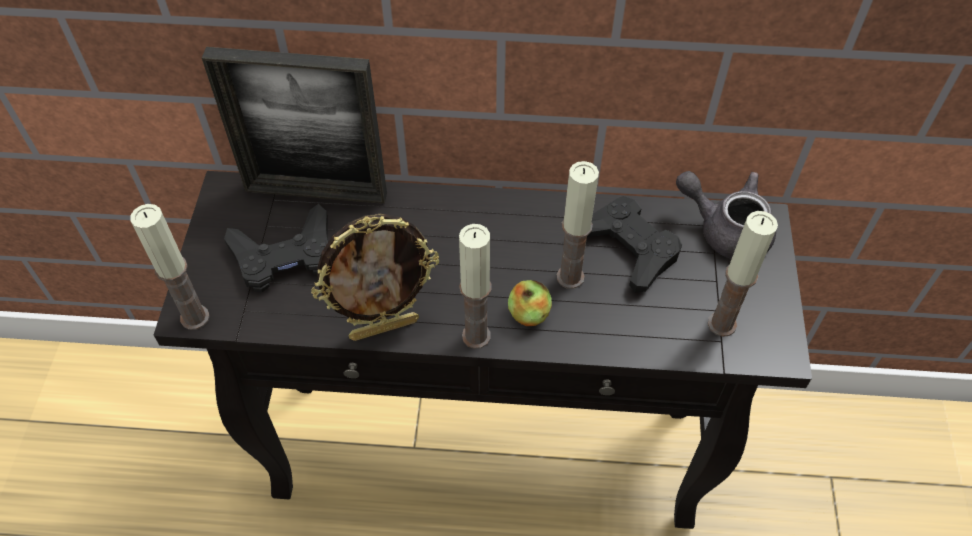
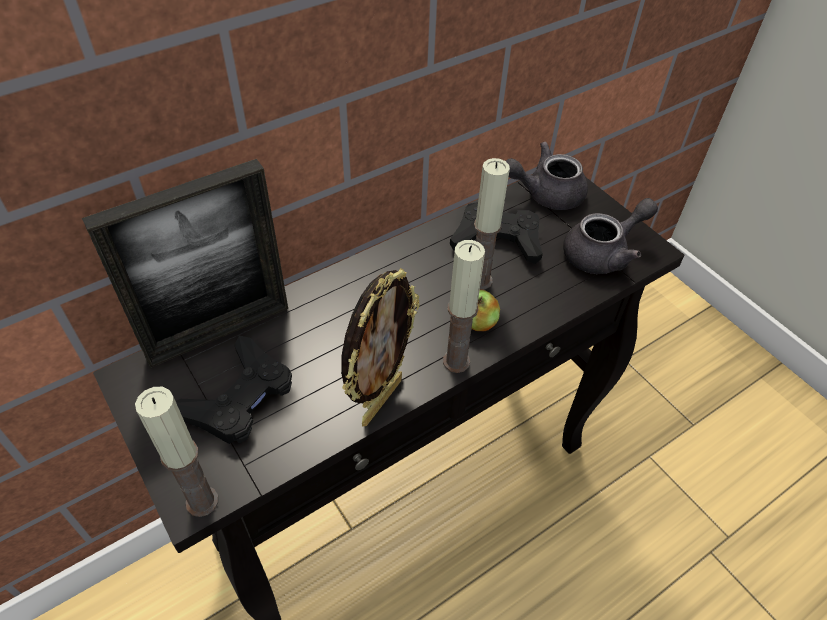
camera: 40 degrees left, 5 degrees down
candle [708,211,778,337] -> grey teapot [563,198,658,274]

